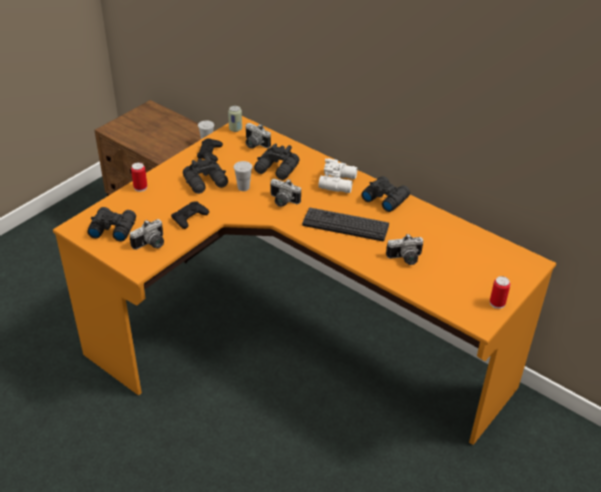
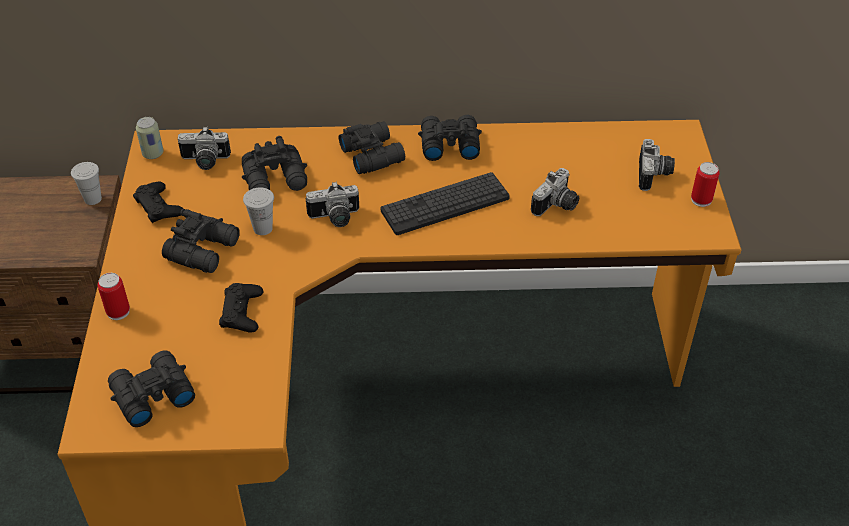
camera: 40 degrees left, 5 degrees up
camera [130,219,164,250] -> camera moved to [639,139,675,191]
white binoculars [318,158,358,193] -> black binoculars [339,121,405,174]

